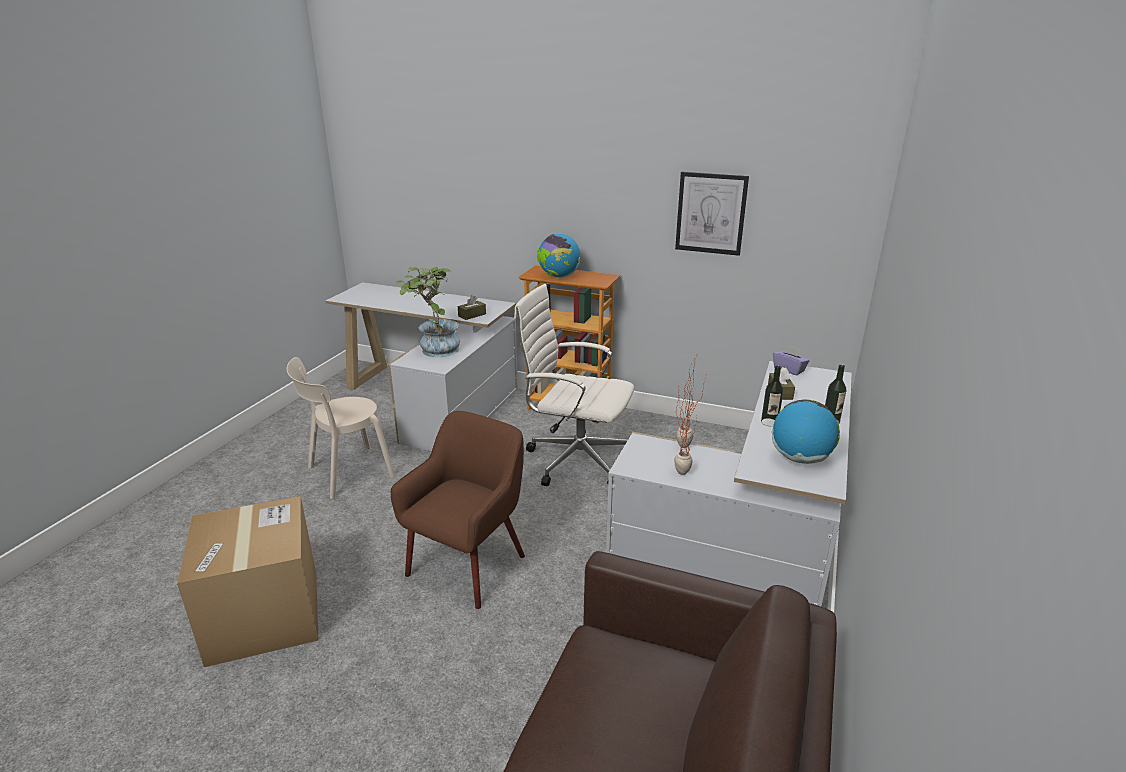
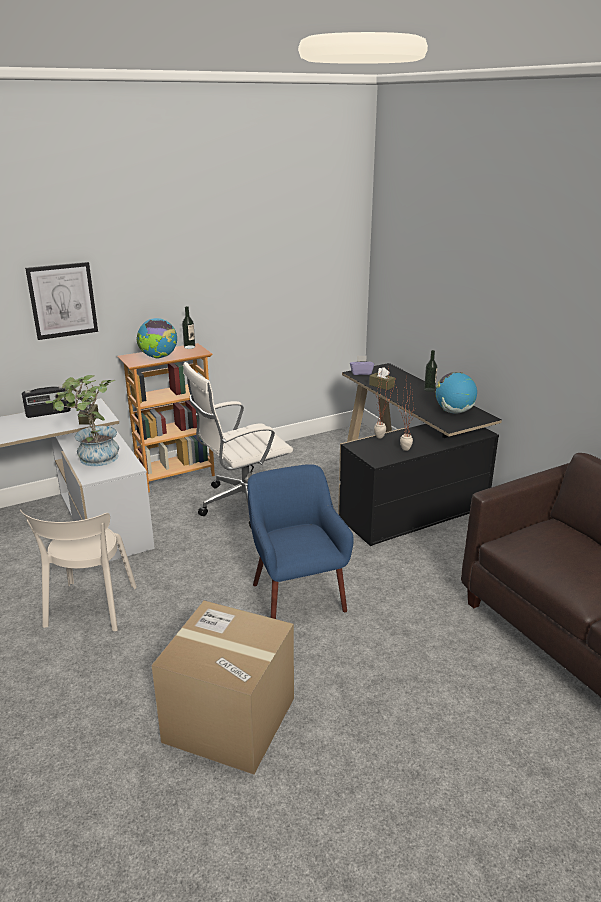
camera: 50 degrees left, 0 degrees up
brown armchair [391,411,525,609] -> blue armchair [248,464,354,619]
white desk [606,361,852,607] -> black desk [338,363,502,546]
picture [675,171,749,256] -> picture moved to [25,262,98,340]
bottle [761,366,783,427] -> bottle moved to [182,306,195,349]
none -> radio [22,386,71,418]

